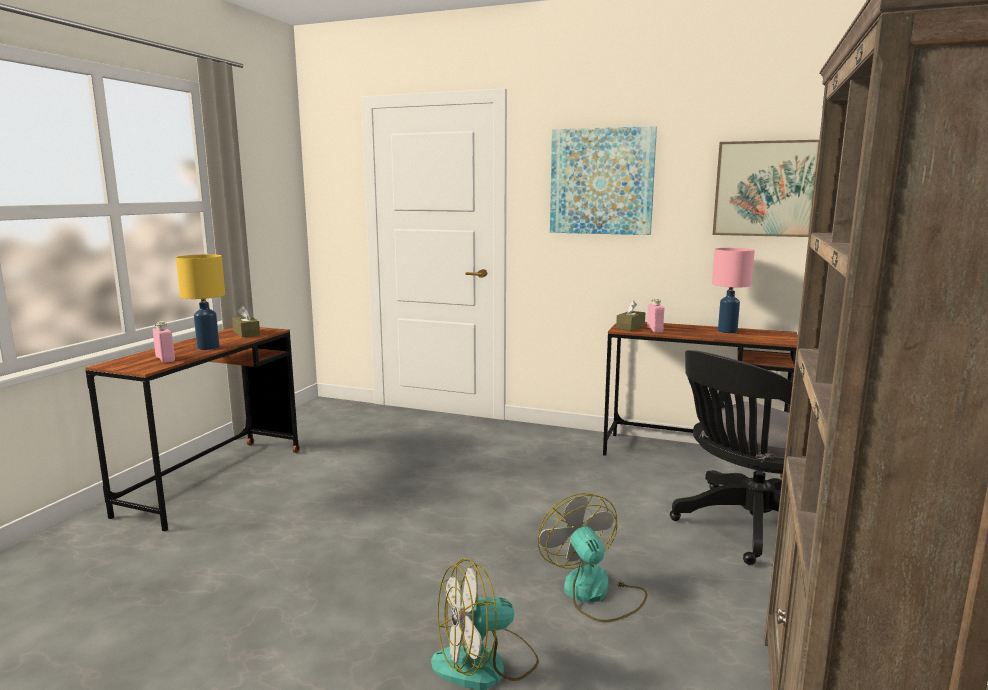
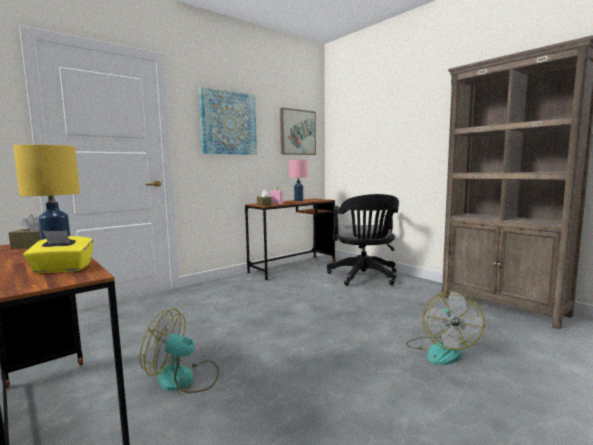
camera: 60 degrees left, 5 degrees down
pink bottle [153,321,175,363] -> yellow tissue box [24,230,94,273]
fan [538,493,648,622] -> fan moved to [139,308,219,393]

